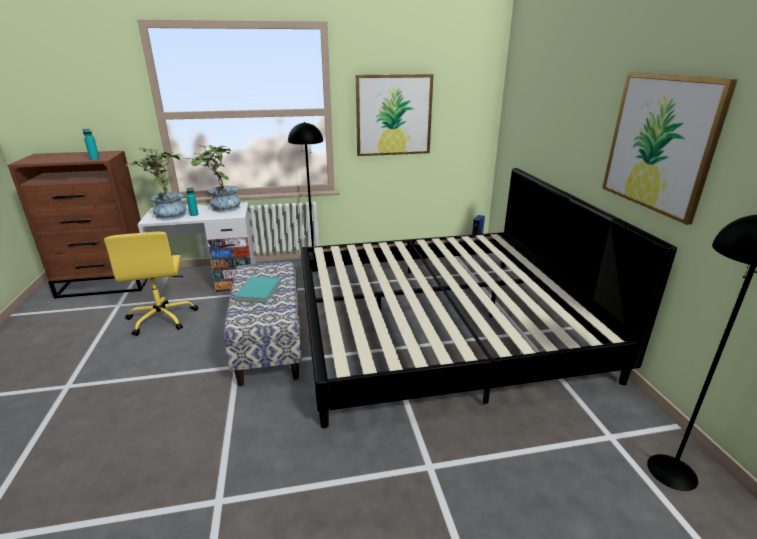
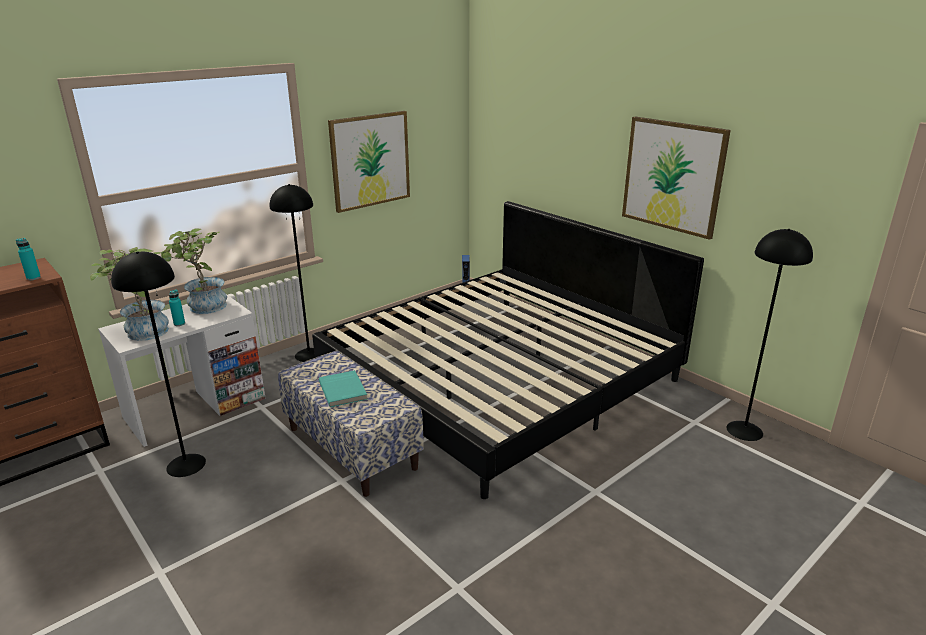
camera: 30 degrees left, 0 degrees up
yellow office chair [104,232,198,336] -> black floor lamp [111,251,206,477]

